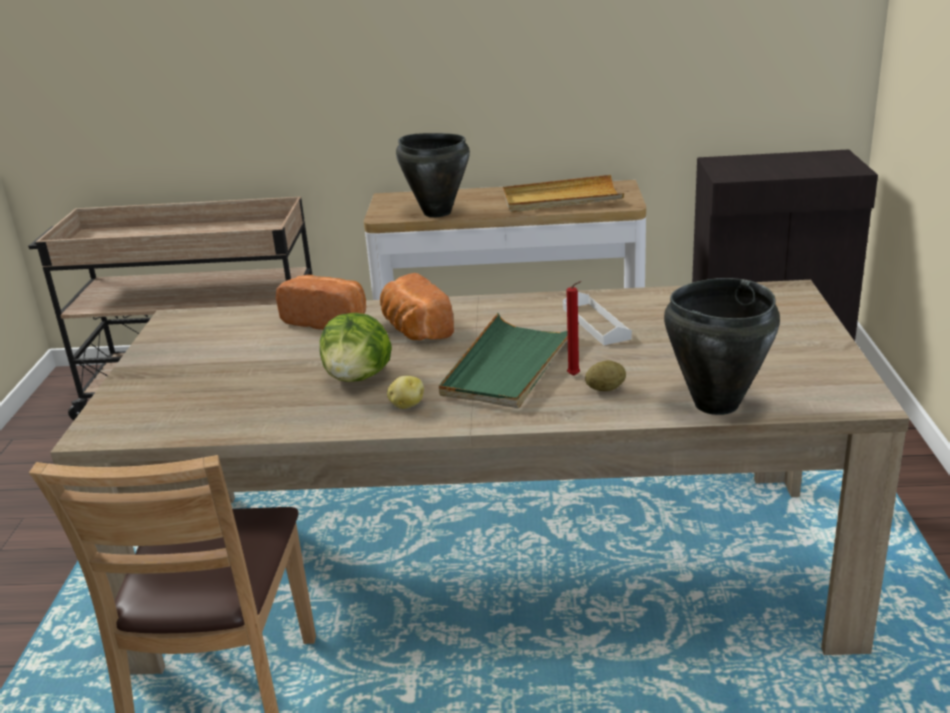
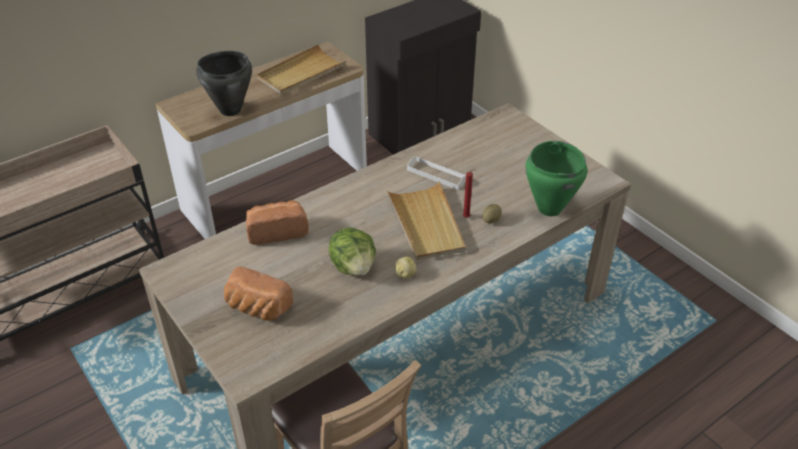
camera: 40 degrees left, 15 degrees up
bread [380,273,454,341] -> bread moved to [224,267,293,321]
green tray [439,313,579,408] -> beige tray [387,181,466,260]
black cooking pot [664,278,780,415] -> green cooking pot [525,141,587,216]

